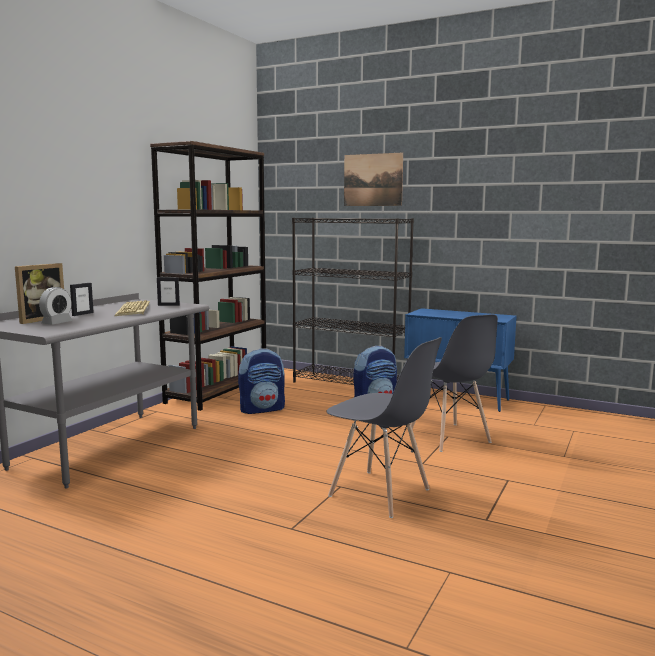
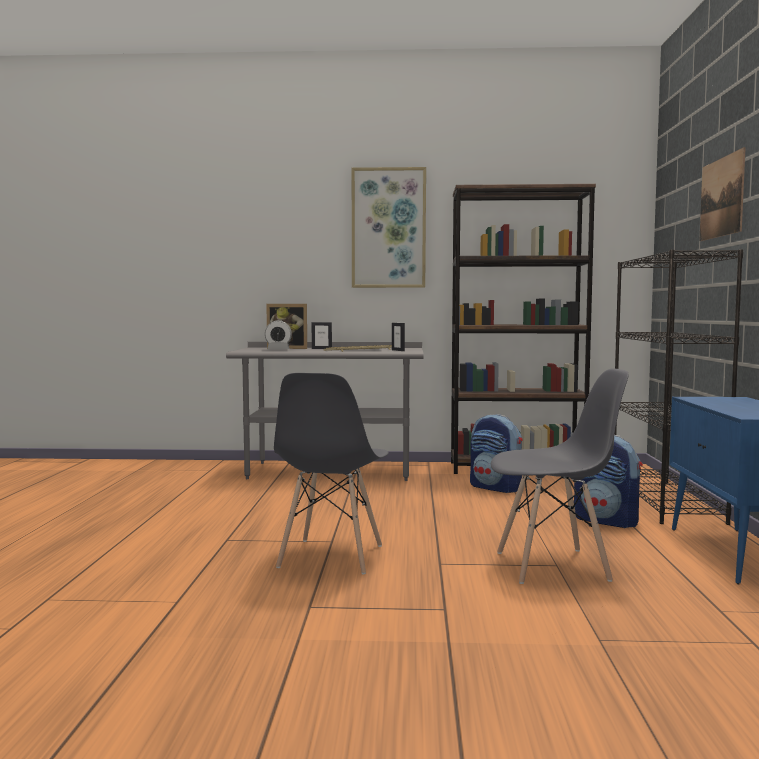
camera: 65 degrees right, 5 degrees down
grey chair [411,314,498,452] -> grey chair turned 135 degrees counterclockwise [491,368,628,584]
none -> picture [352,167,426,288]

